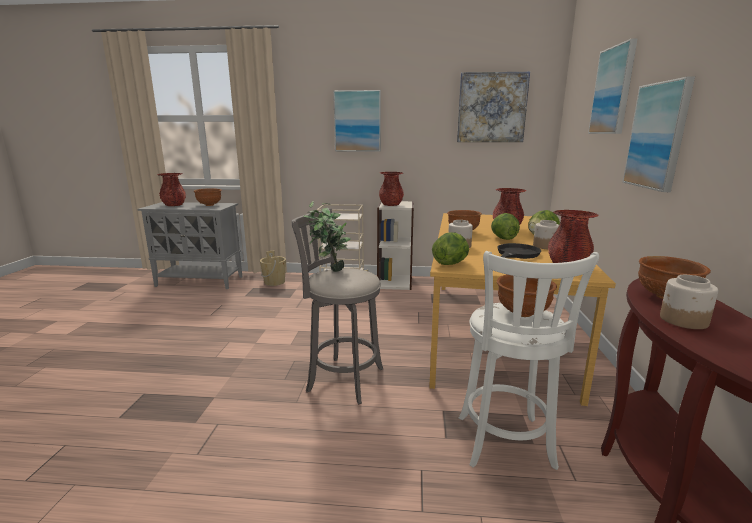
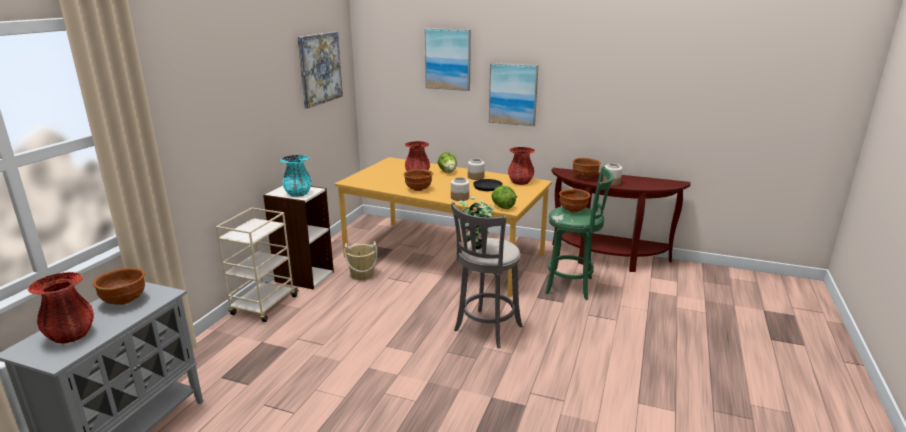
camera: 75 degrees left, 5 degrees up
beige bucket [260,251,286,286] -> beige bucket moved to [344,241,377,280]
picture [333,90,381,152] -> none
red vase [379,172,404,206] -> turquoise vase [280,155,312,197]
white stool [459,251,599,470] -> green stool [545,166,613,300]
lettuce [491,213,520,240] -> none

